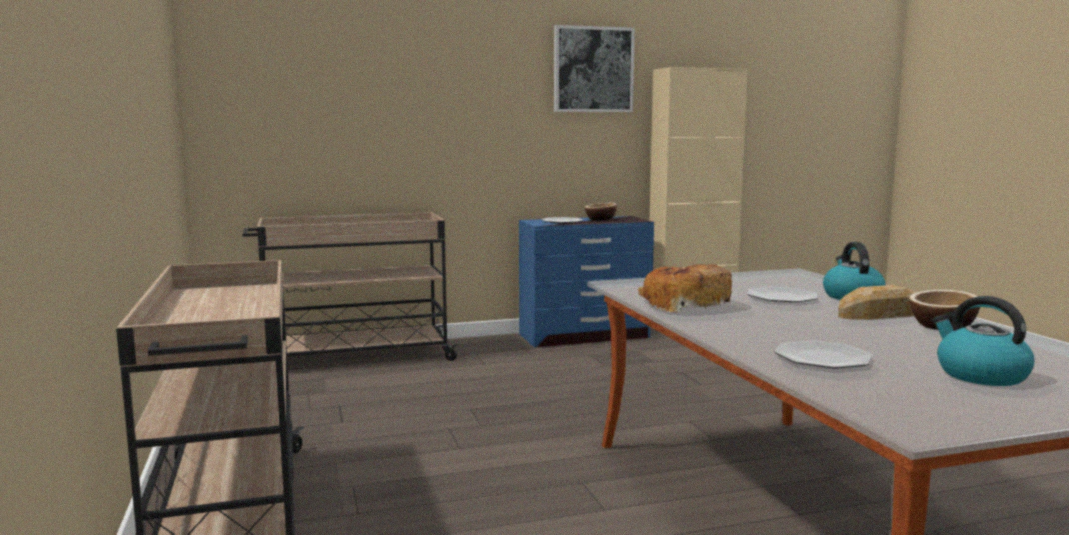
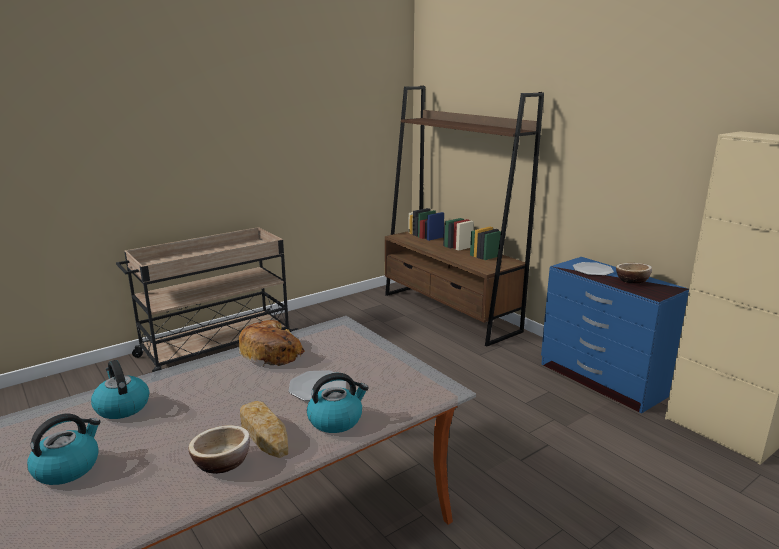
camera: 70 degrees right, 10 degrees up
beige cart [242,212,458,361] -> brown bookcase [385,86,544,346]
picture [554,25,635,112] -> none
plate [774,341,873,369] -> kettle [91,360,149,419]

